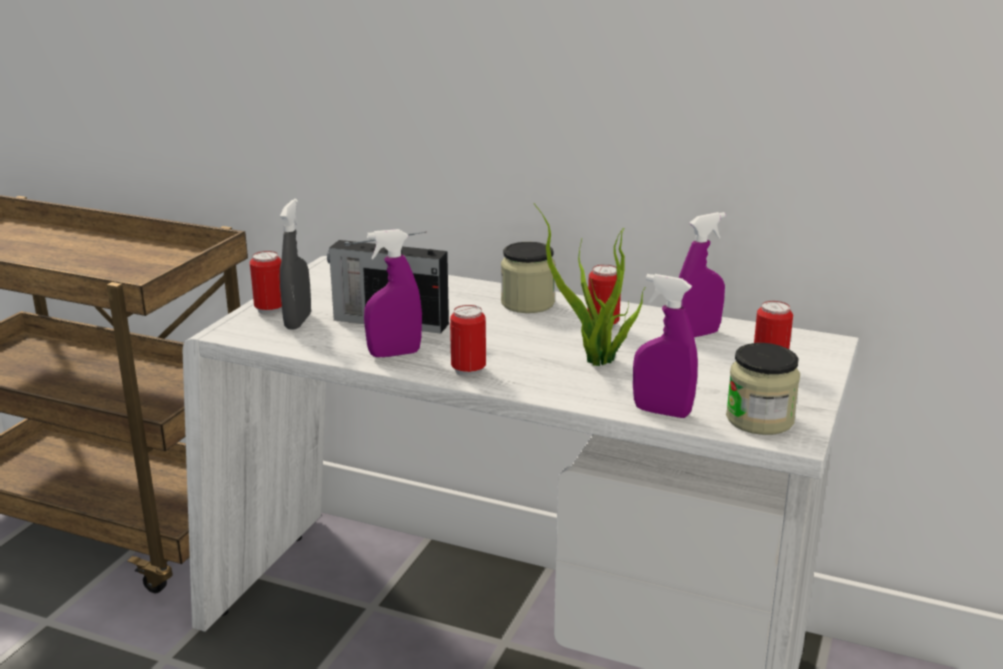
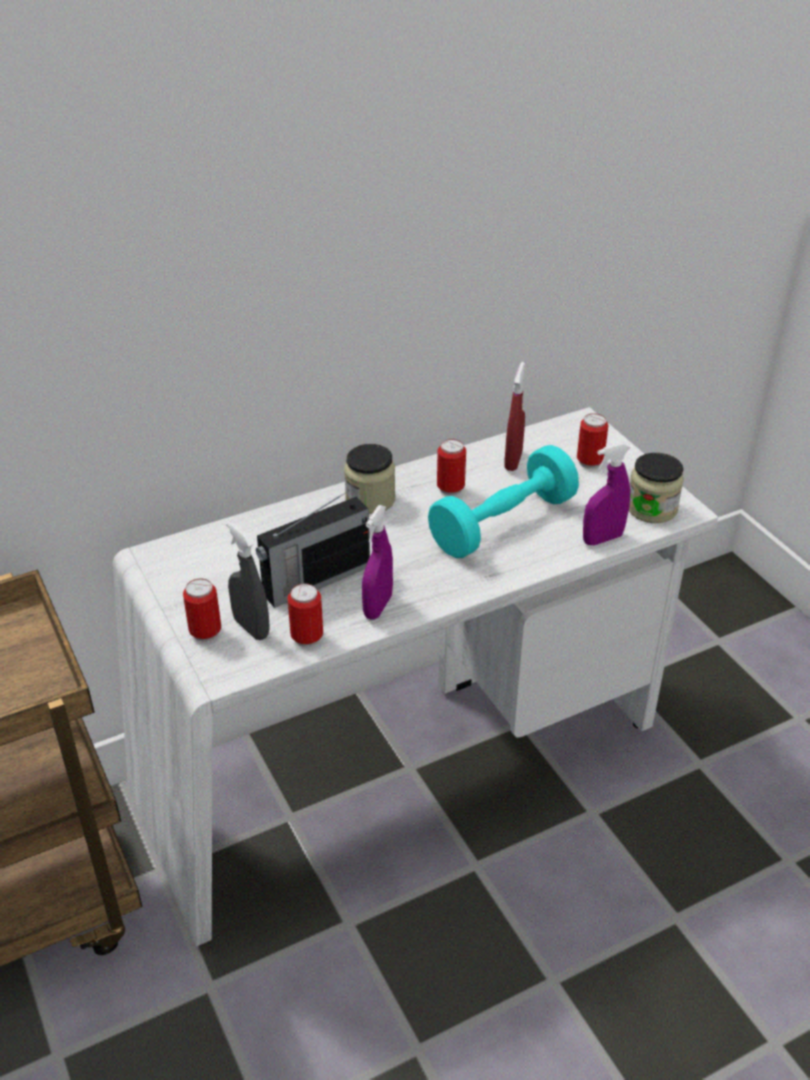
camera: 50 degrees left, 15 degrees up
can [450,305,486,377] -> can moved to [287,583,323,647]
potted plant [533,203,645,366] -> turquoise dumbbell [428,445,579,558]
purple spray bottle [679,212,726,337] -> red spray bottle [504,362,525,471]

